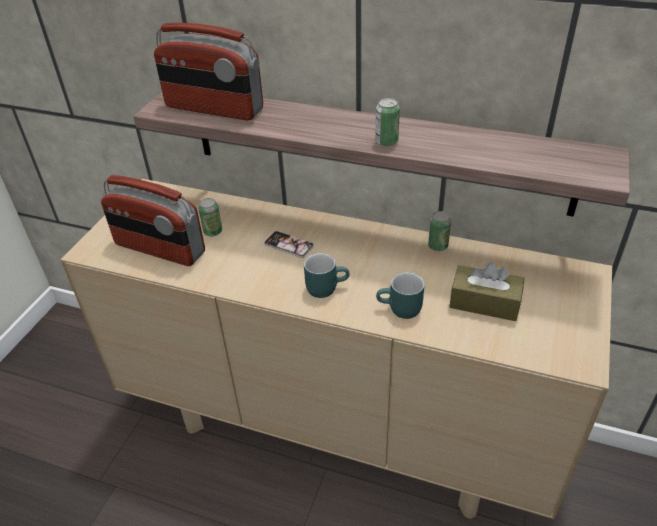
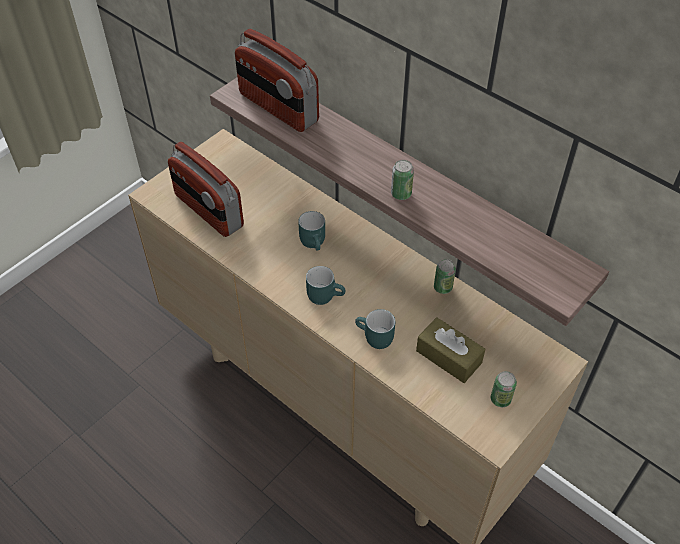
camera: 20 degrees right, 10 degrees up
can [198,198,222,236] -> can moved to [491,371,517,407]
phone [264,231,314,258] -> turquoise mug [298,211,325,251]

